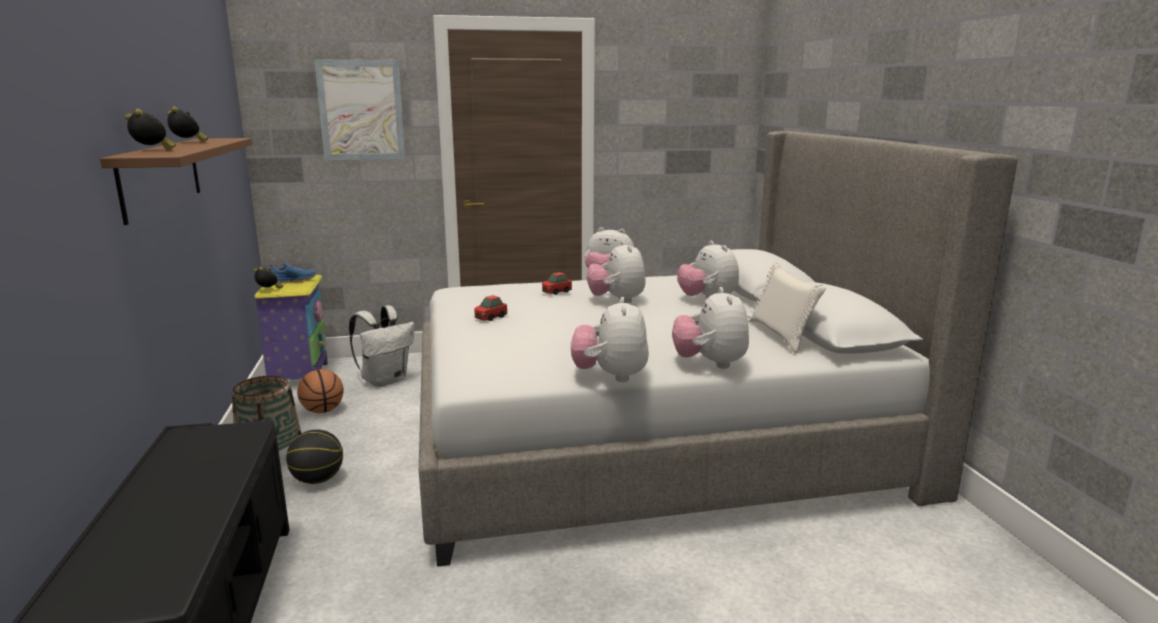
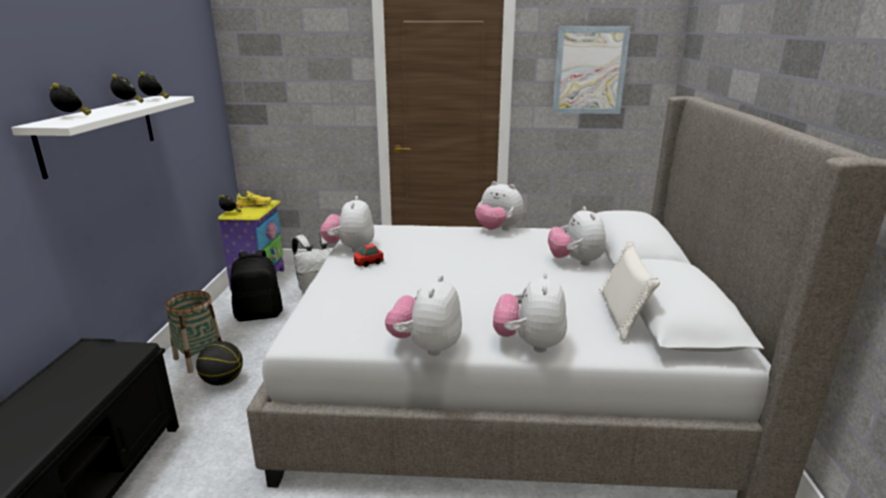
camera: 15 degrees right, 5 degrees up
brown shelf [100,138,253,225] -> white shelf [11,96,194,179]
blue shoe [269,263,316,284] -> yellow shoe [235,191,272,208]
basketball [297,369,344,413] -> black backpack [230,250,283,321]
picture [314,59,406,160] -> picture moved to [552,27,630,114]
toy car [542,272,572,295] -> none
plush toy [587,241,646,303] -> plush toy moved to [320,196,374,252]
none -> alarm clock [138,72,169,99]

